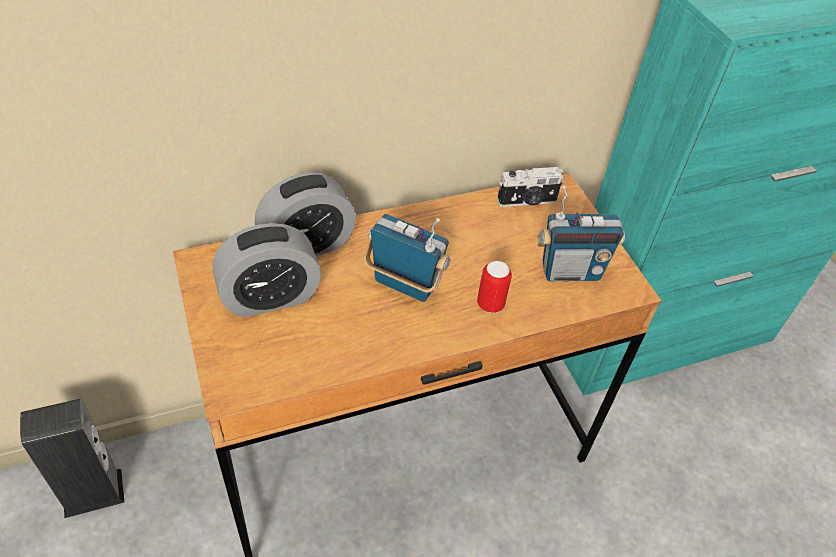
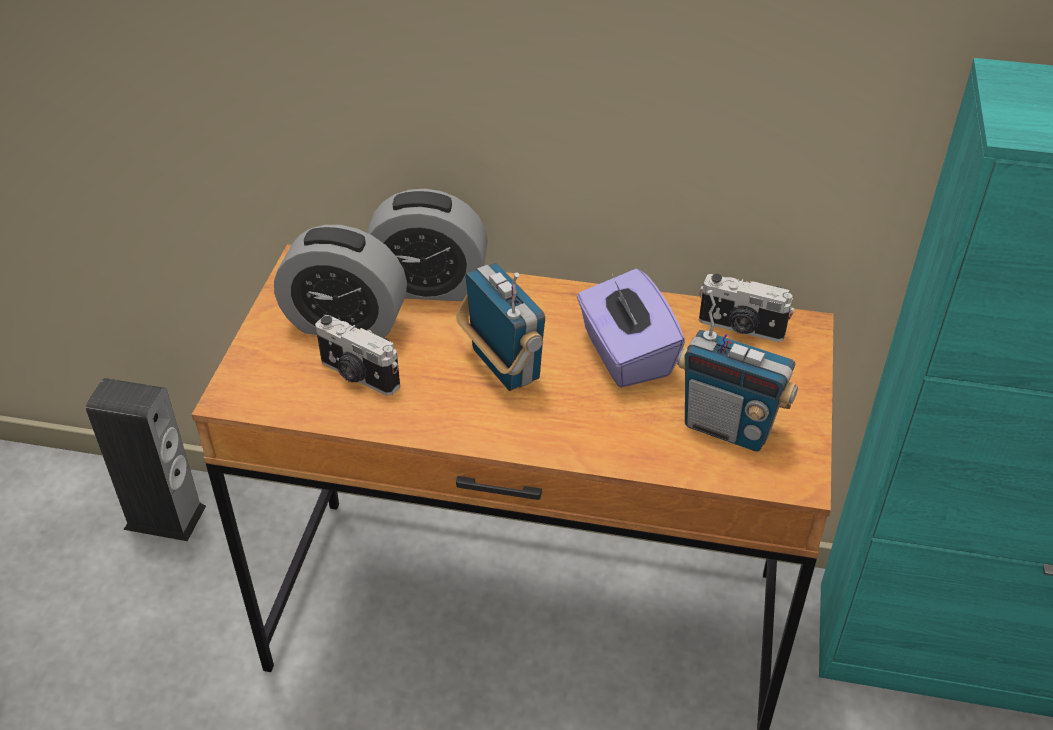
camera: 35 degrees right, 5 degrees down
can [477,261,512,313] -> none
none -> camera [315,315,400,396]
none -> purple tissue box [577,269,685,388]

